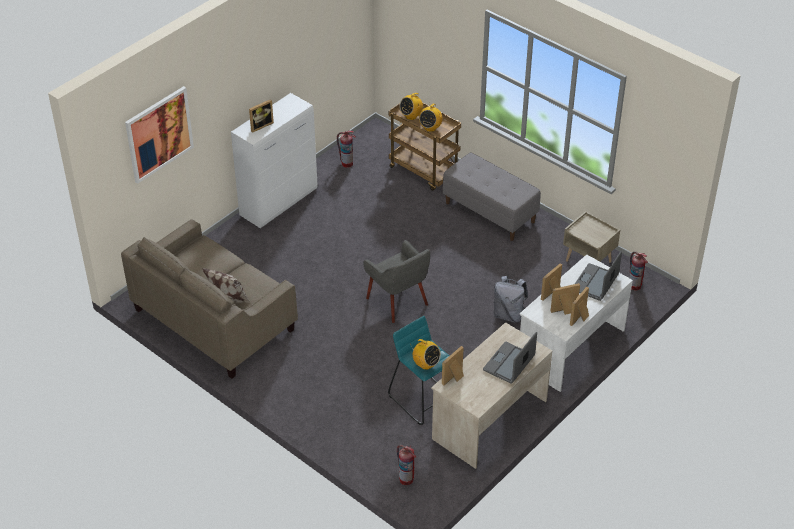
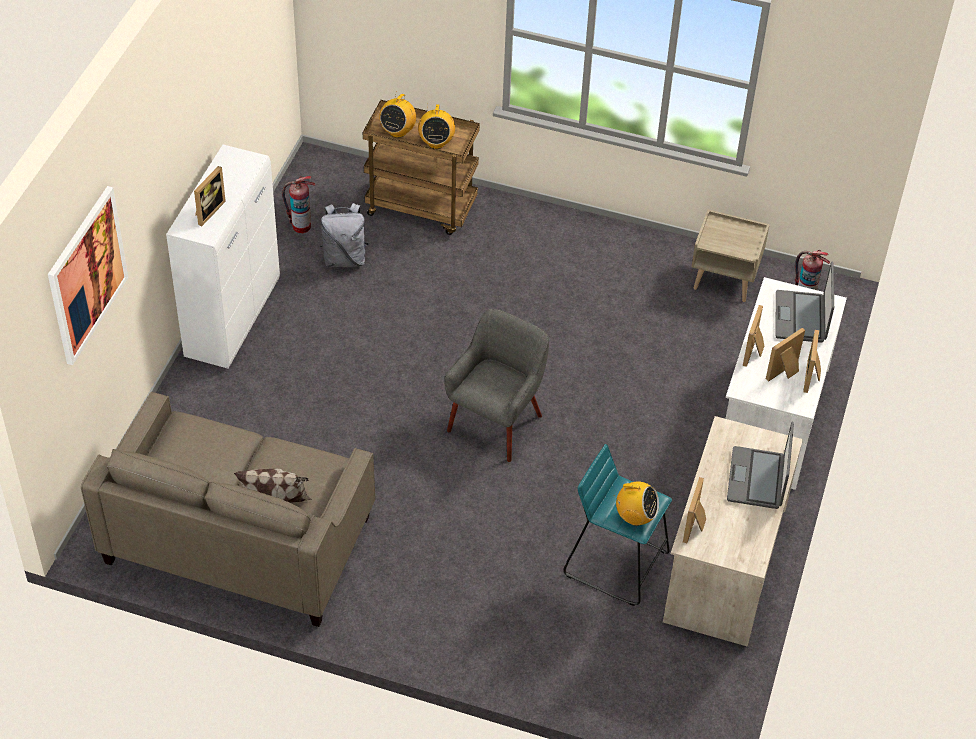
camera: 25 degrees left, 5 degrees up
grey armchair [363,240,430,323] -> grey armchair turned 90 degrees counterclockwise [445,309,549,462]
fire extinguisher [397,444,417,485] -> none
grey bench [443,152,541,241] -> none
grey backpack [493,276,528,323] -> grey backpack moved to [320,203,369,267]

